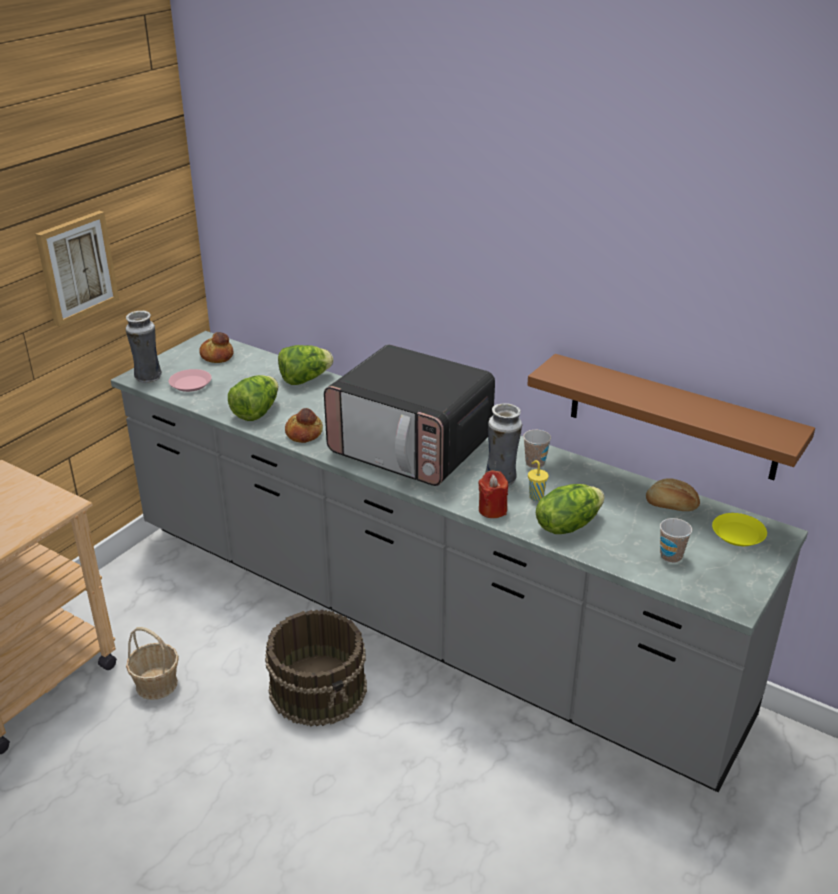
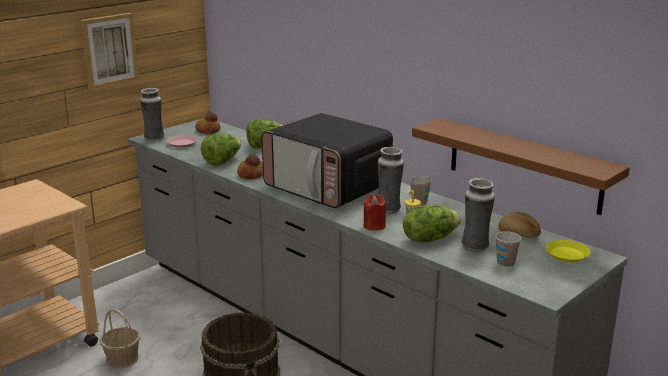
camera: 10 degrees right, 10 degrees down
none -> vase [462,178,495,252]

